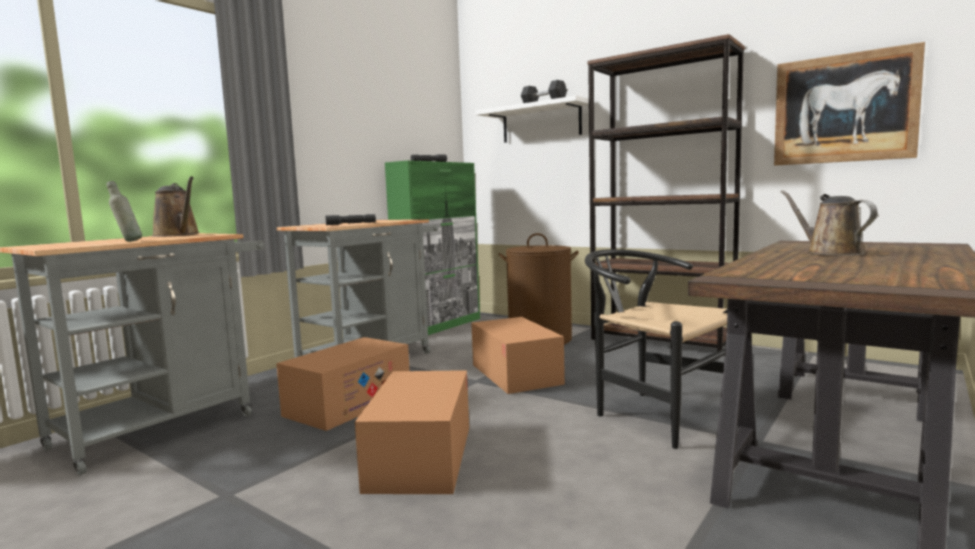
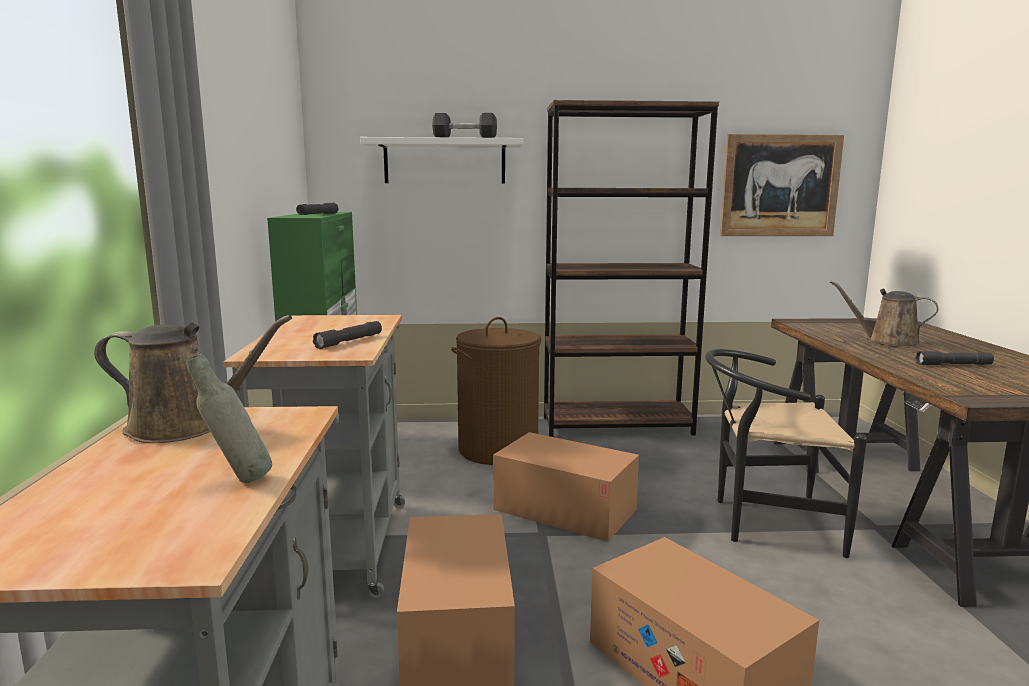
camera: 40 degrees left, 5 degrees up
none -> grey flashlight [915,351,994,365]

